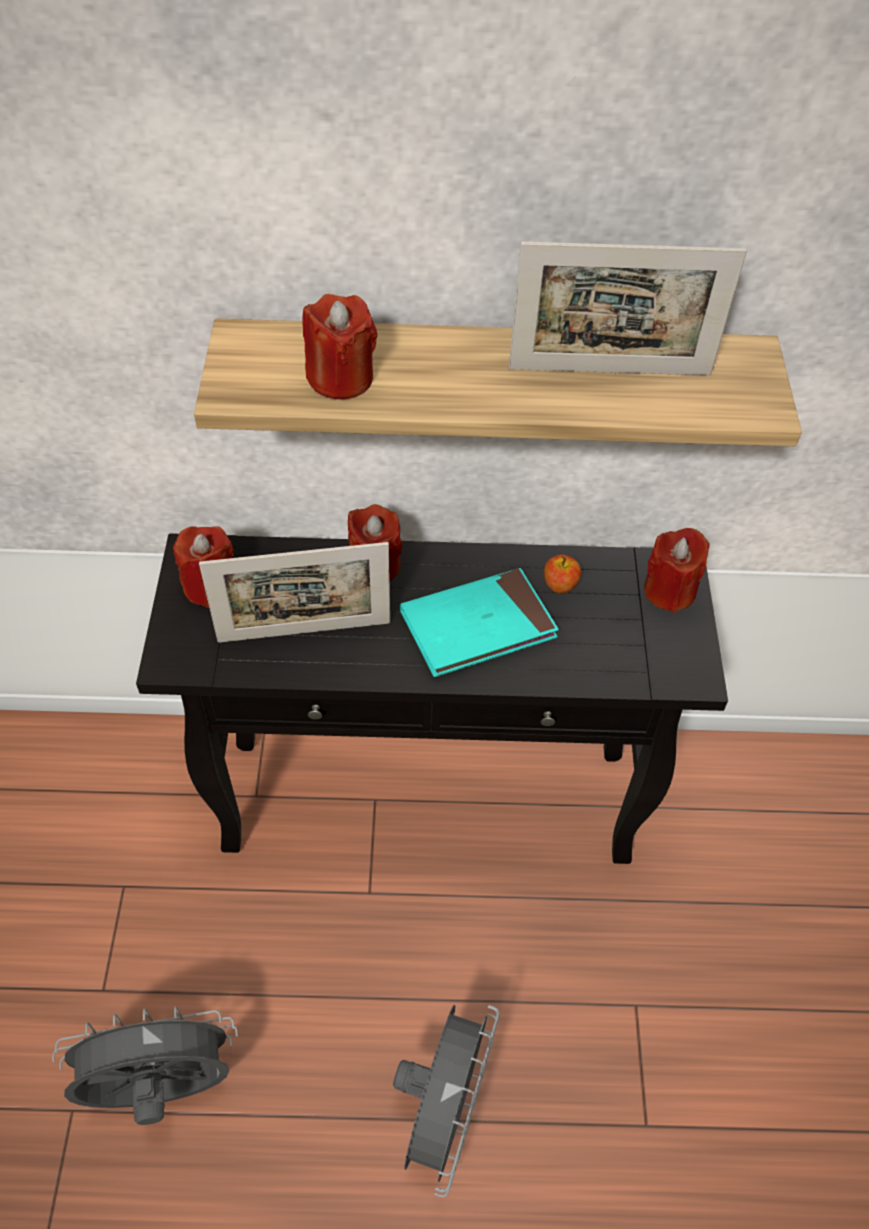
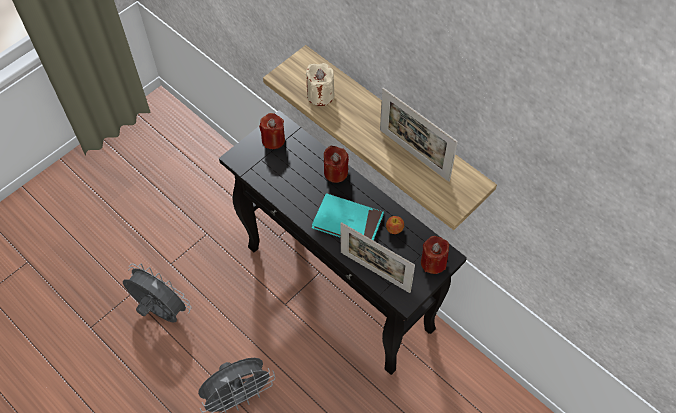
camera: 45 degrees right, 5 degrees up
picture frame [199,542,390,643] -> picture frame moved to [340,222,415,293]
red candle [302,294,377,399] -> beige candle [306,63,334,106]

